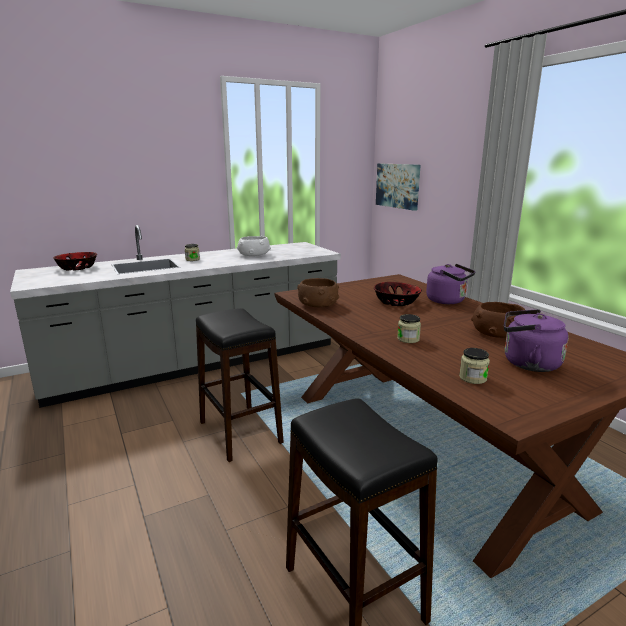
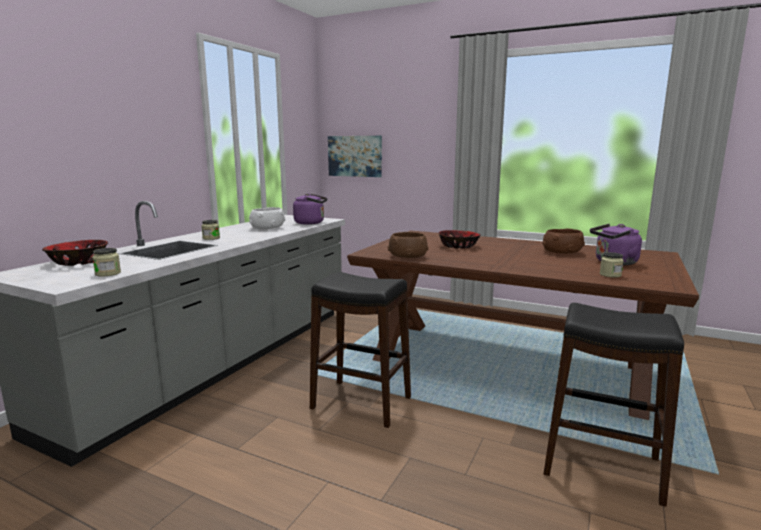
camera: 35 degrees left, 5 degrees down
jar [397,314,421,343] -> jar moved to [92,248,121,276]
purple kettle [426,264,475,304] -> purple kettle moved to [293,193,328,225]

